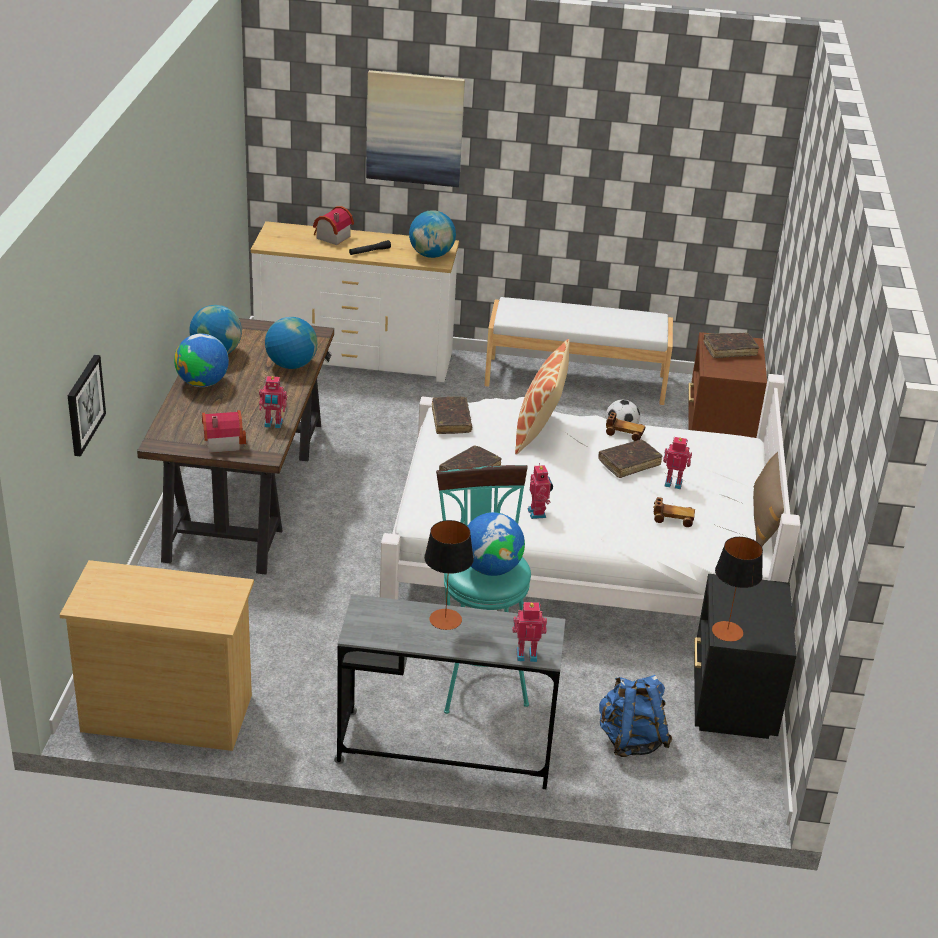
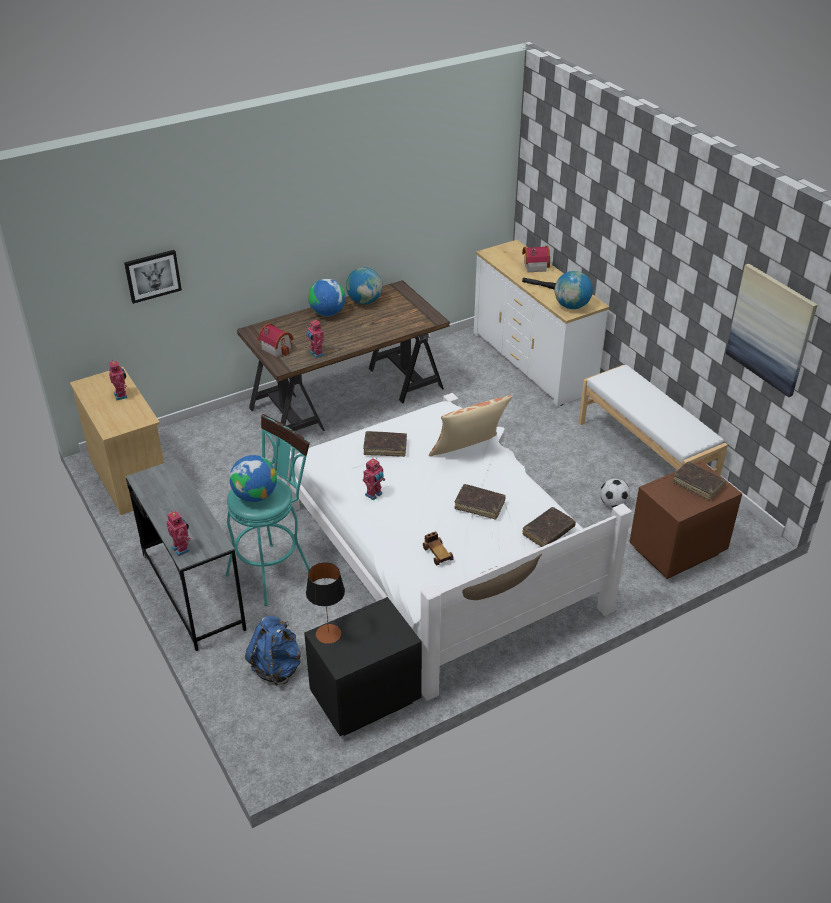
camera: 55 degrees right, 5 degrees up
globe [265,317,317,369] -> none
picture [366,70,465,187] -> picture moved to [726,264,817,397]
table lamp [424,520,474,630] -> none
brown book [432,396,472,434] -> brown book moved to [522,507,576,547]
toy car [606,412,645,441] -> none
toy robot [663,437,692,489] -> toy robot moved to [109,361,127,401]

